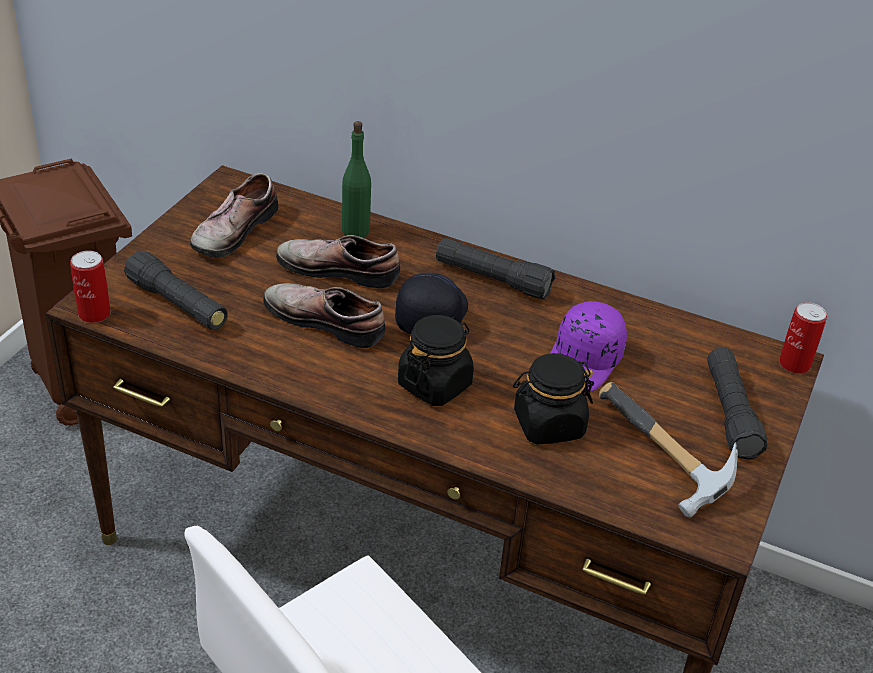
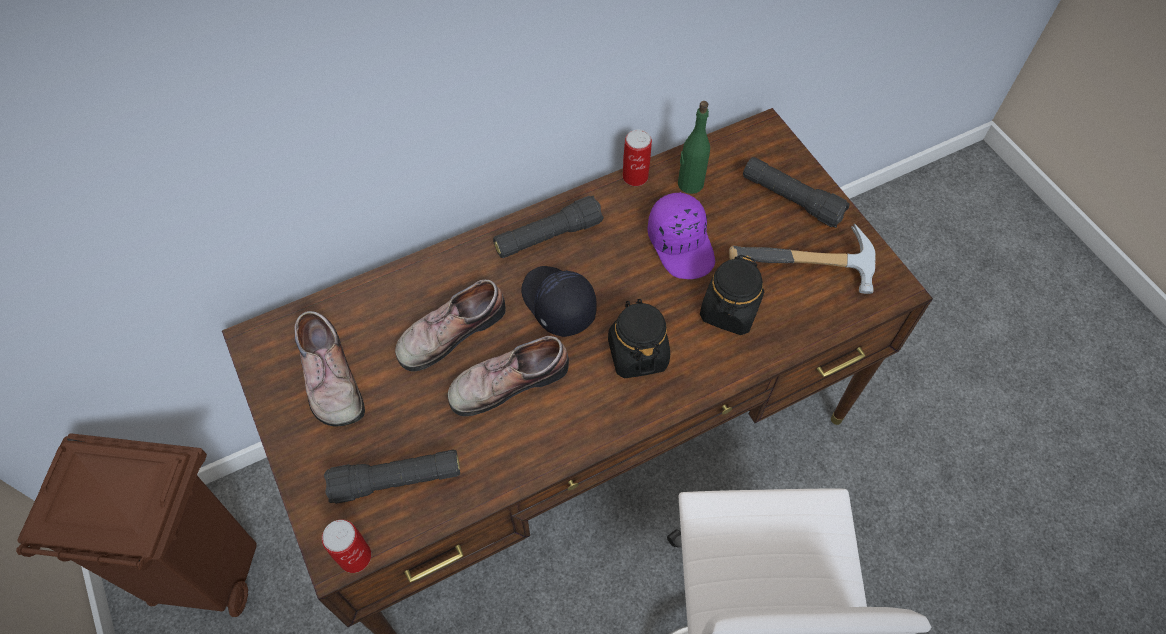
camera: 50 degrees left, 20 degrees up
green bottle [342,121,371,237] -> green bottle moved to [678,101,710,194]
can [779,302,827,374] -> can moved to [623,130,652,186]

